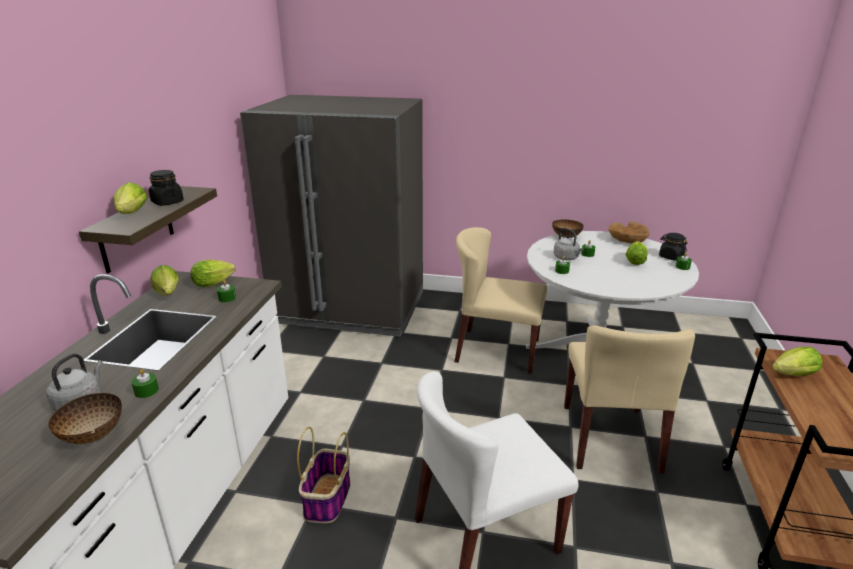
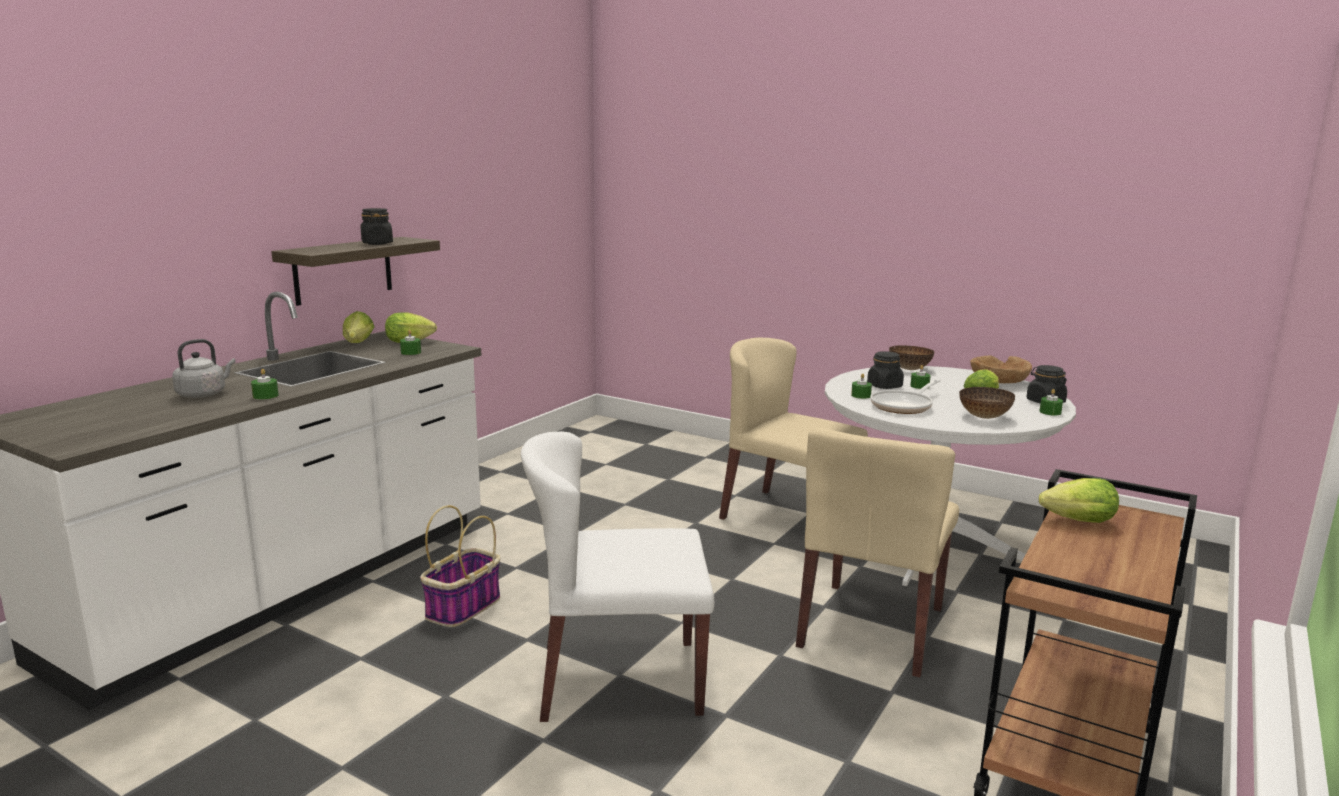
camera: 20 degrees right, 10 degrees down
bowl [48,393,122,444] -> bowl moved to [959,387,1015,419]
lettuce [114,182,147,214] -> none
grey fridge [240,95,423,337] -> none
grey kettle [553,228,584,260] -> black jar [867,351,904,389]
none -> frying pan [870,379,941,414]

